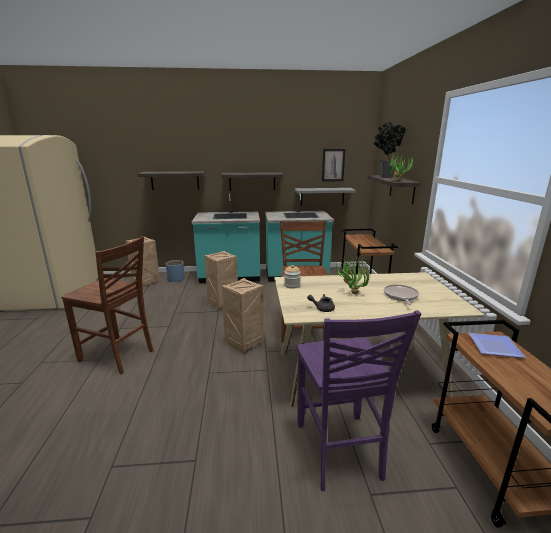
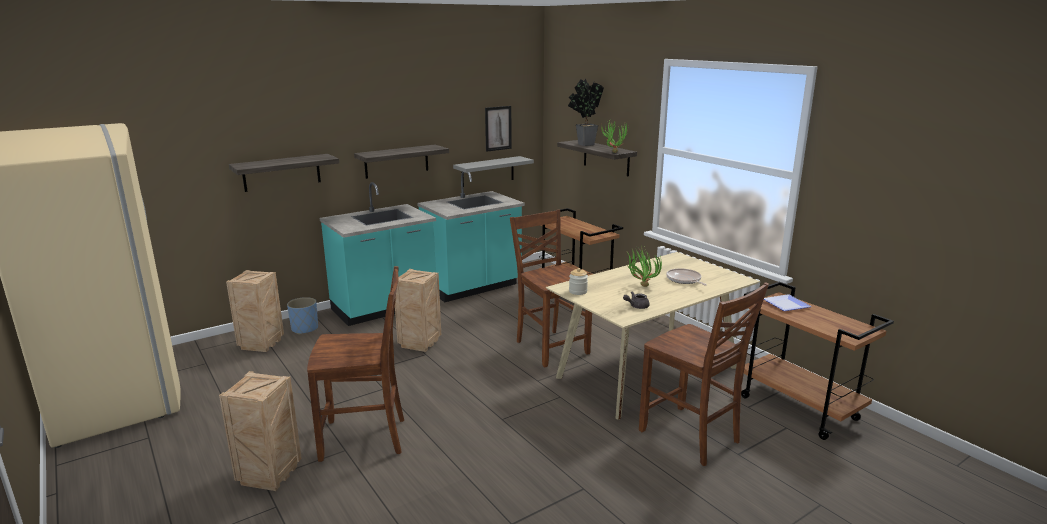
camera: 30 degrees left, 0 degrees up
crate [222,278,264,353] -> crate moved to [219,371,302,491]
purple chair [297,310,422,491] -> brown chair [639,282,769,466]

